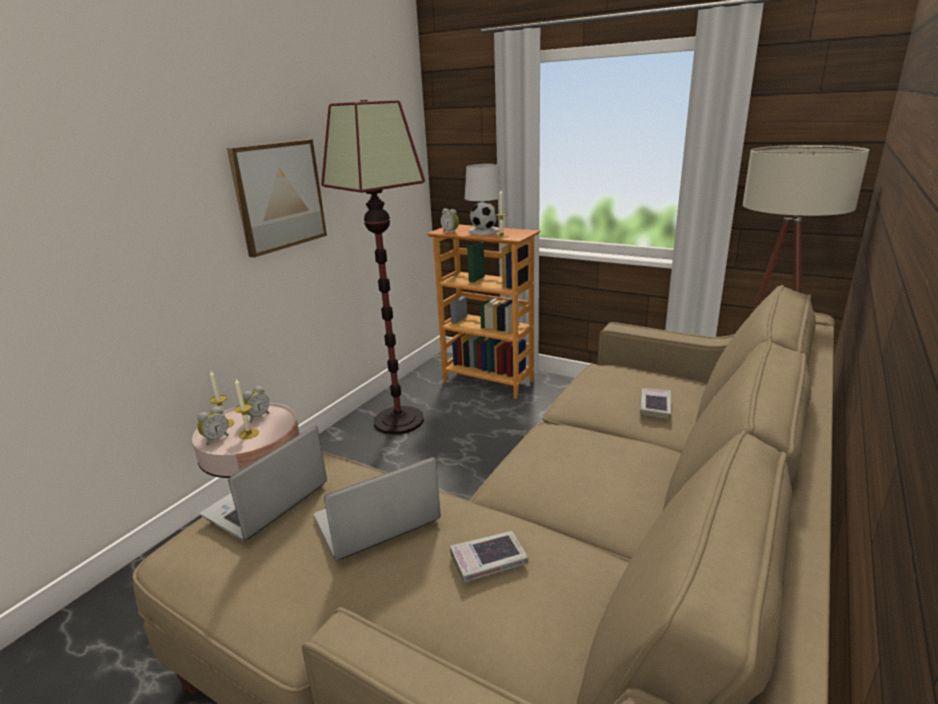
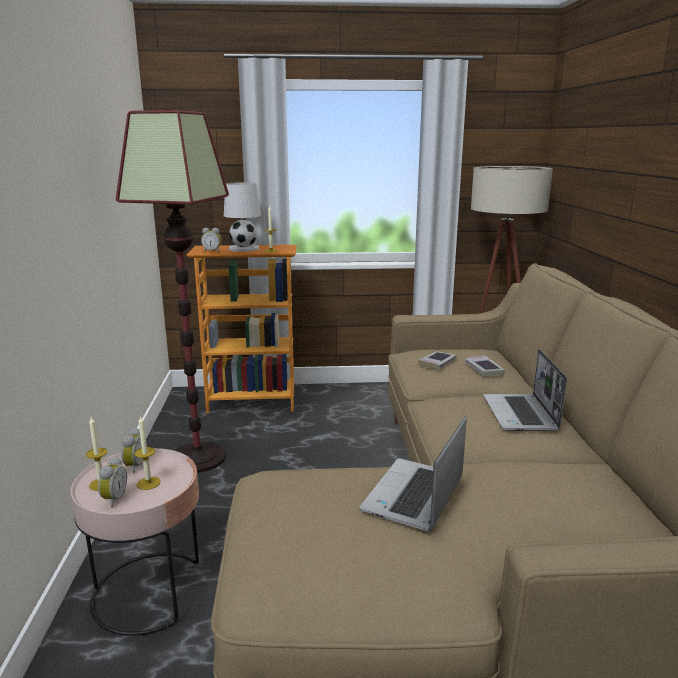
camera: 35 degrees left, 5 degrees down
laptop [200,426,327,541] -> laptop moved to [483,349,567,431]
picture [227,139,327,258] -> none
book [450,531,528,582] -> book moved to [419,351,456,369]

